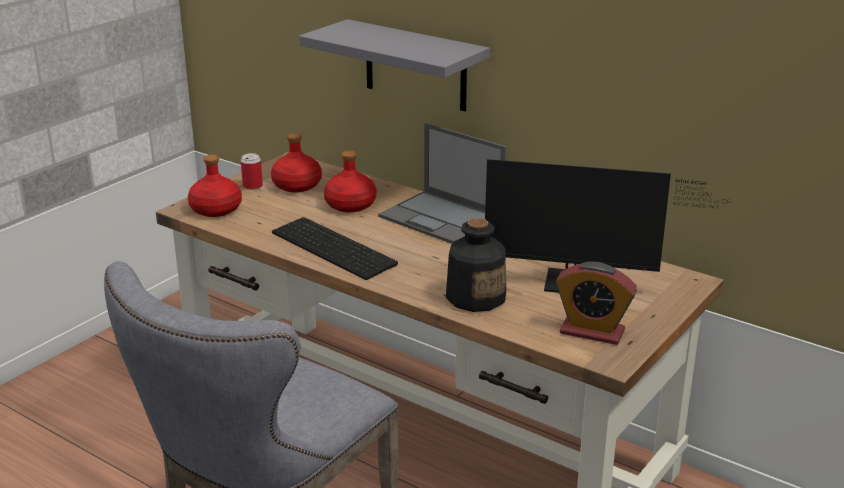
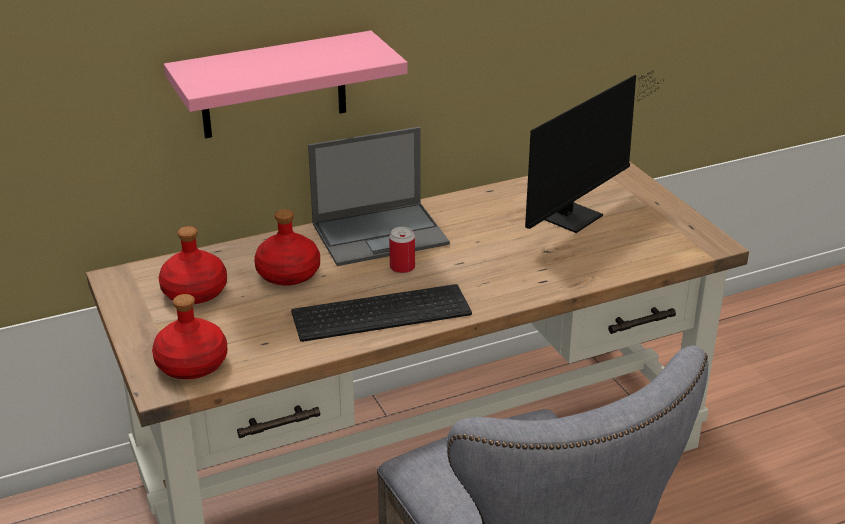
camera: 60 degrees left, 5 degrees up
can [241,153,263,190] -> can moved to [389,227,415,273]
grey shelf [299,19,490,111] -> pink shelf [164,31,408,139]
bottle [446,218,506,312] -> none
alarm clock [556,262,637,345] -> none

